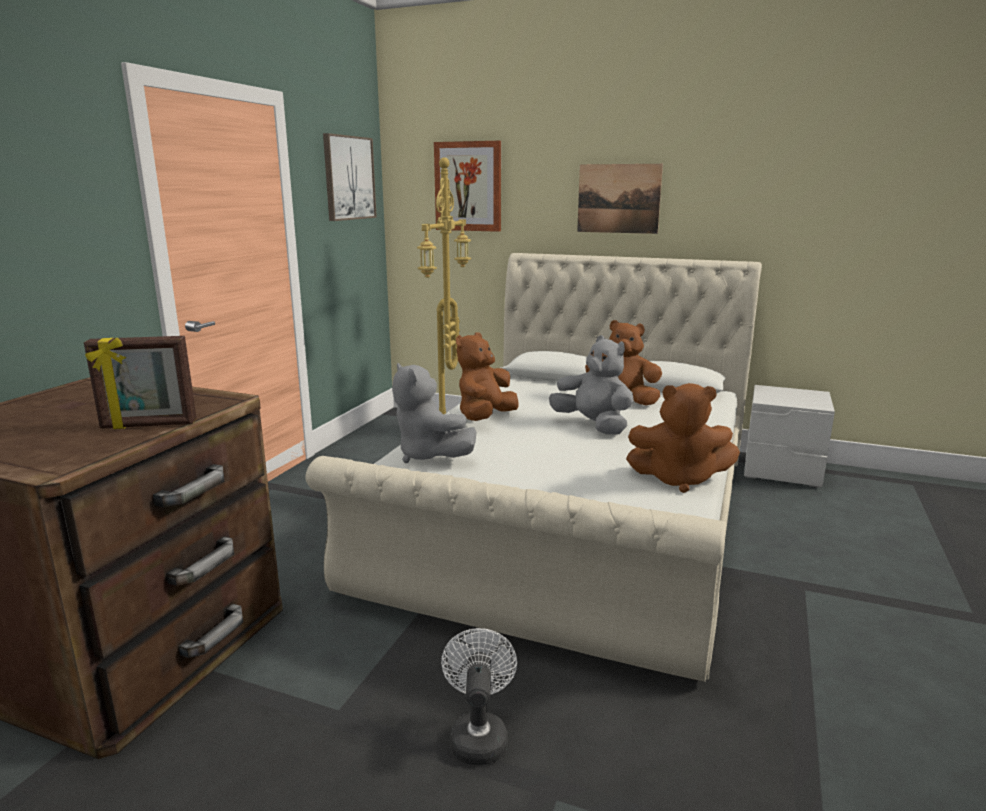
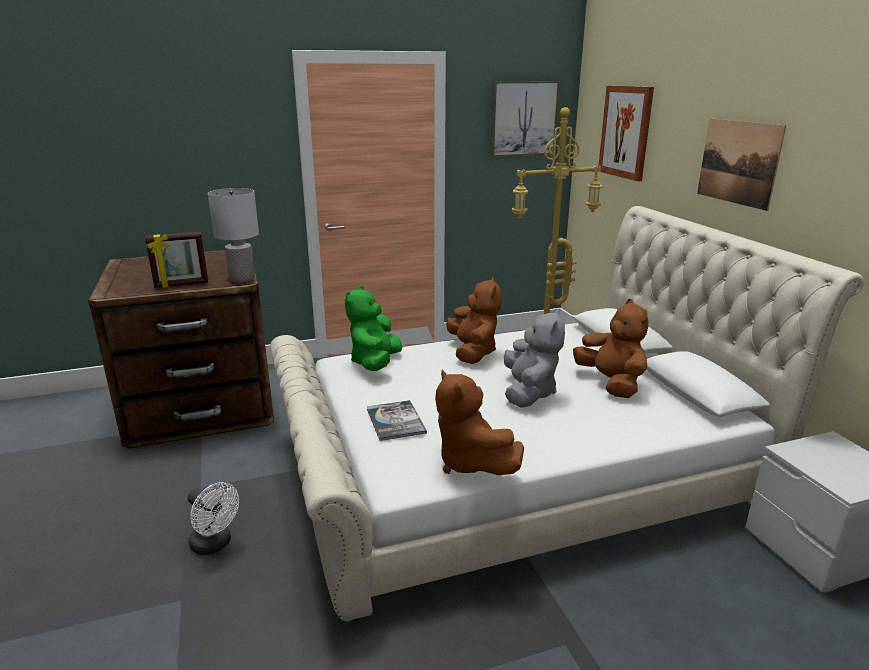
camera: 50 degrees right, 5 degrees up
picture frame [84,336,197,429] -> picture frame turned 60 degrees counterclockwise [145,232,208,288]
grey plush toy [392,363,477,463] -> green plush toy [345,285,403,371]
white fan [441,628,517,765] -> white fan turned 75 degrees clockwise [188,482,239,555]
brown plush toy [456,332,519,421] -> brown plush toy turned 90 degrees clockwise [446,277,502,364]
none -> grey table lamp [208,188,259,283]
none -> book [367,400,427,441]

